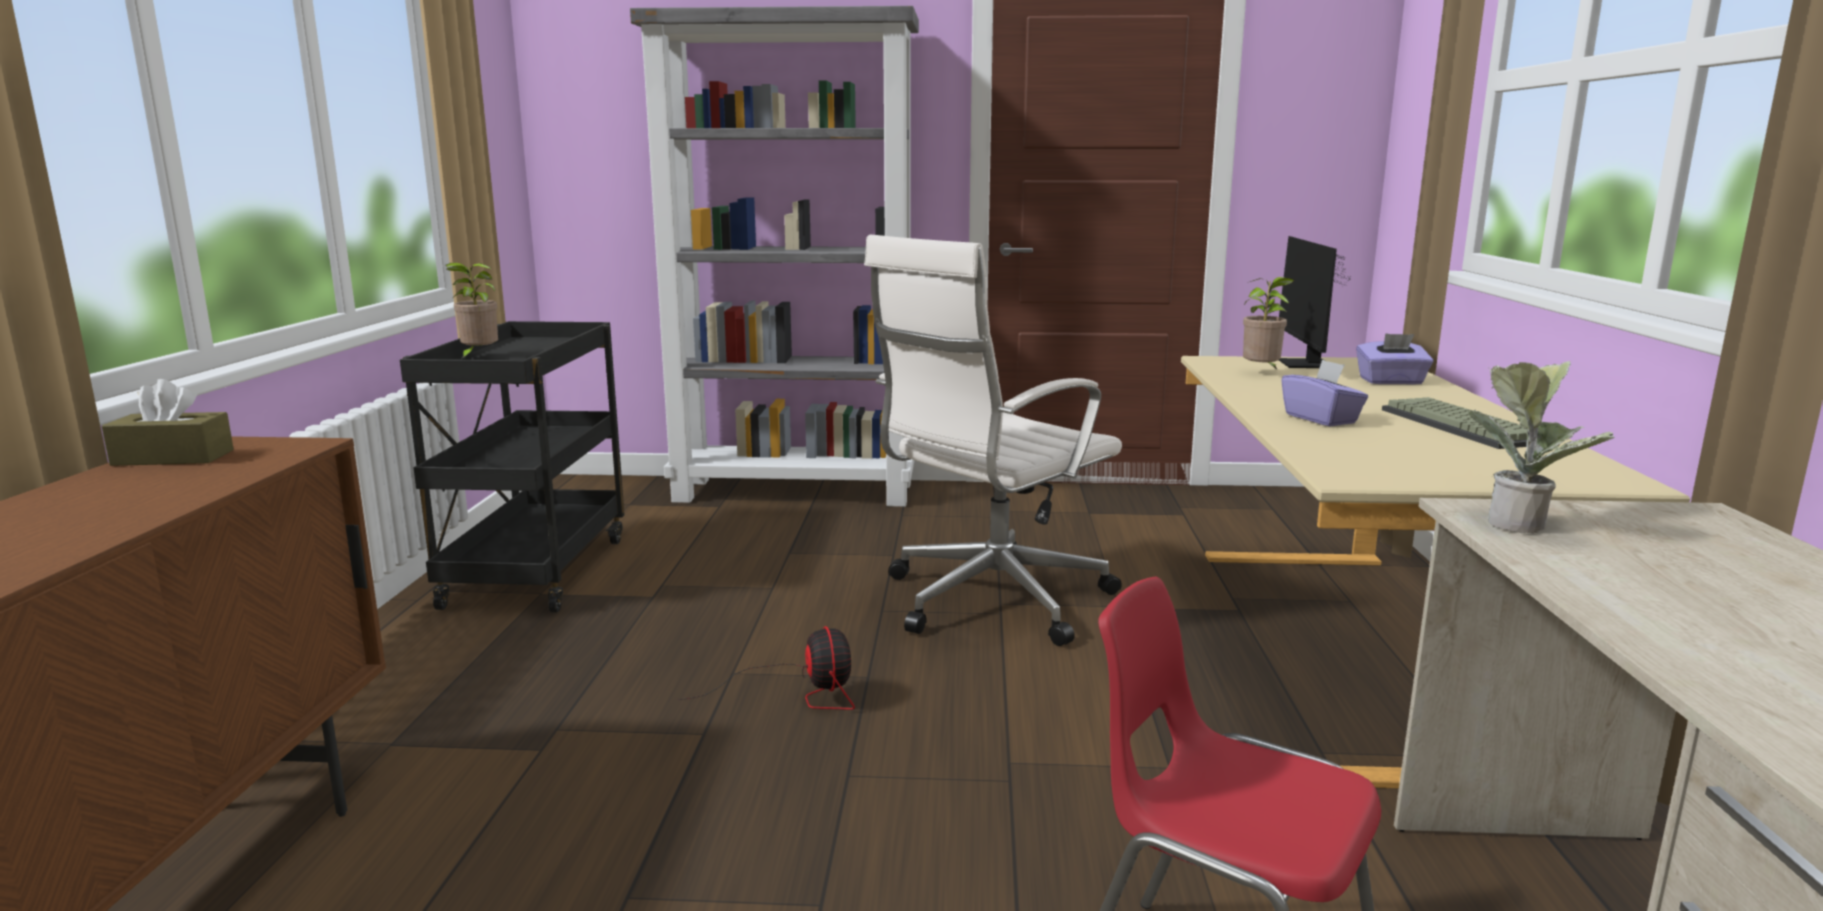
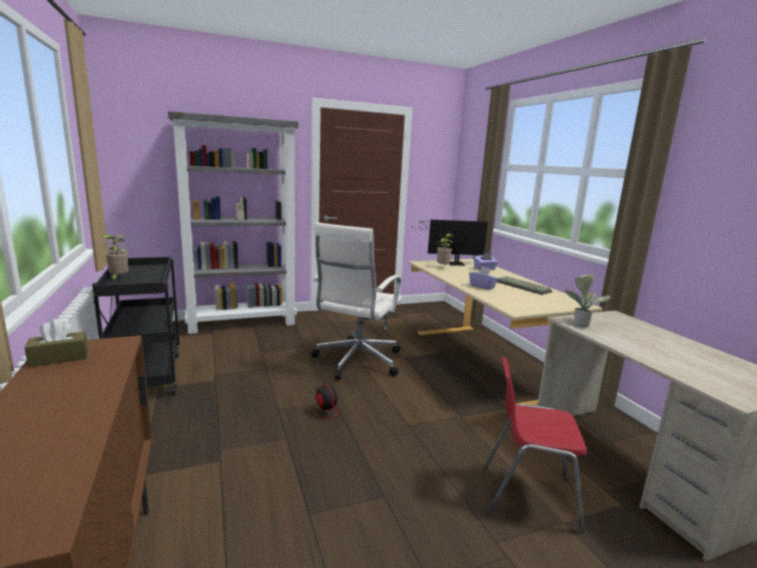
camera: 25 degrees left, 0 degrees up
monitor [1279,236,1349,368] -> monitor turned 105 degrees clockwise [414,220,488,266]

